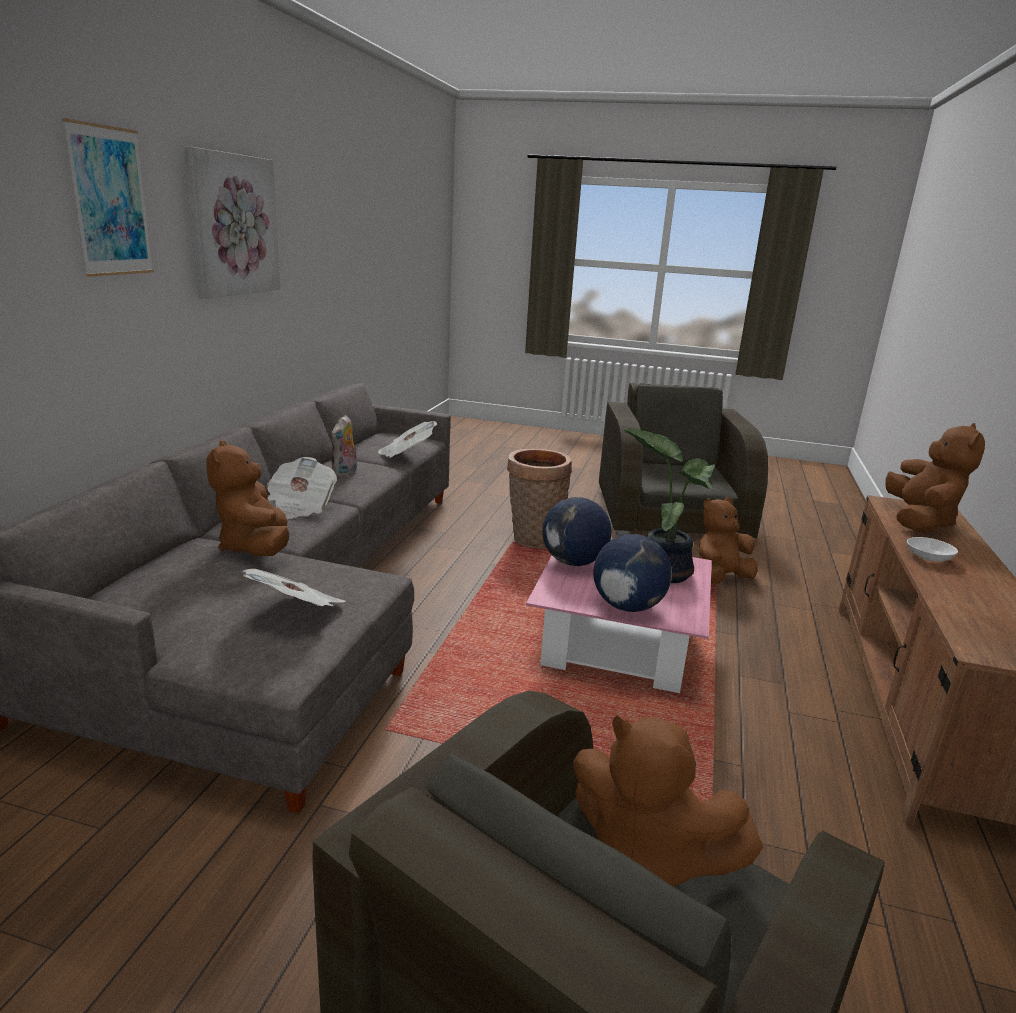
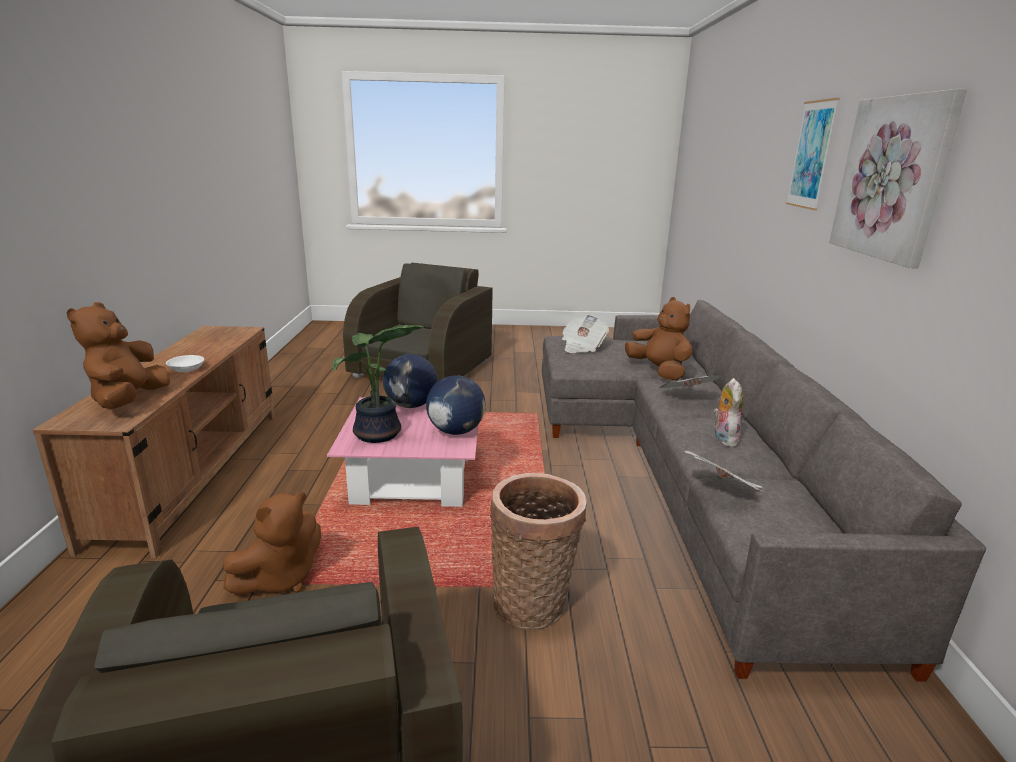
camera: 165 degrees right, 0 degrees up
brown plush toy [573,716,763,886] -> none

